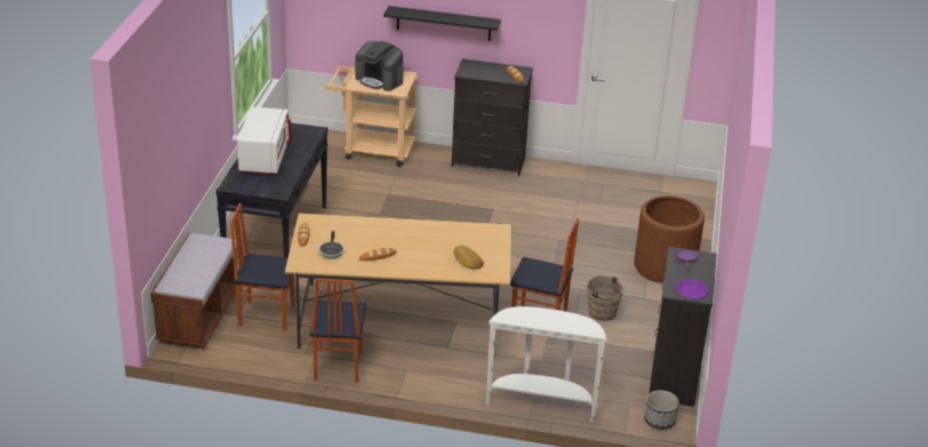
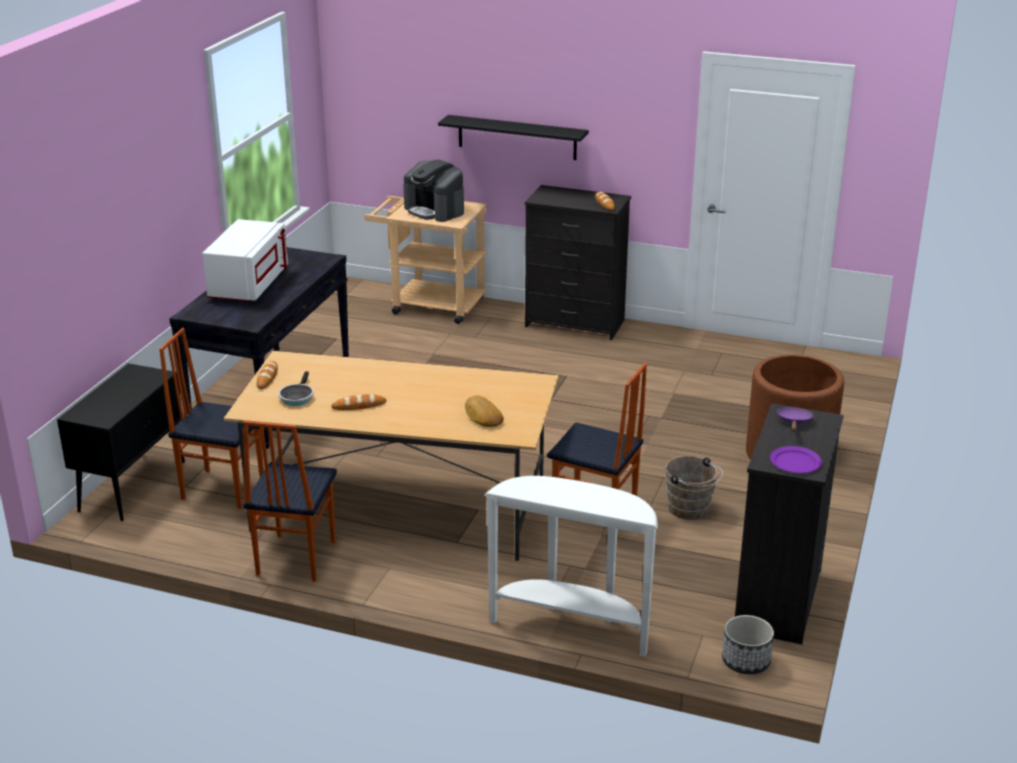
camera: 10 degrees right, 5 degrees down
brown bench [150,233,237,348] -> black cabinet [57,363,185,521]

